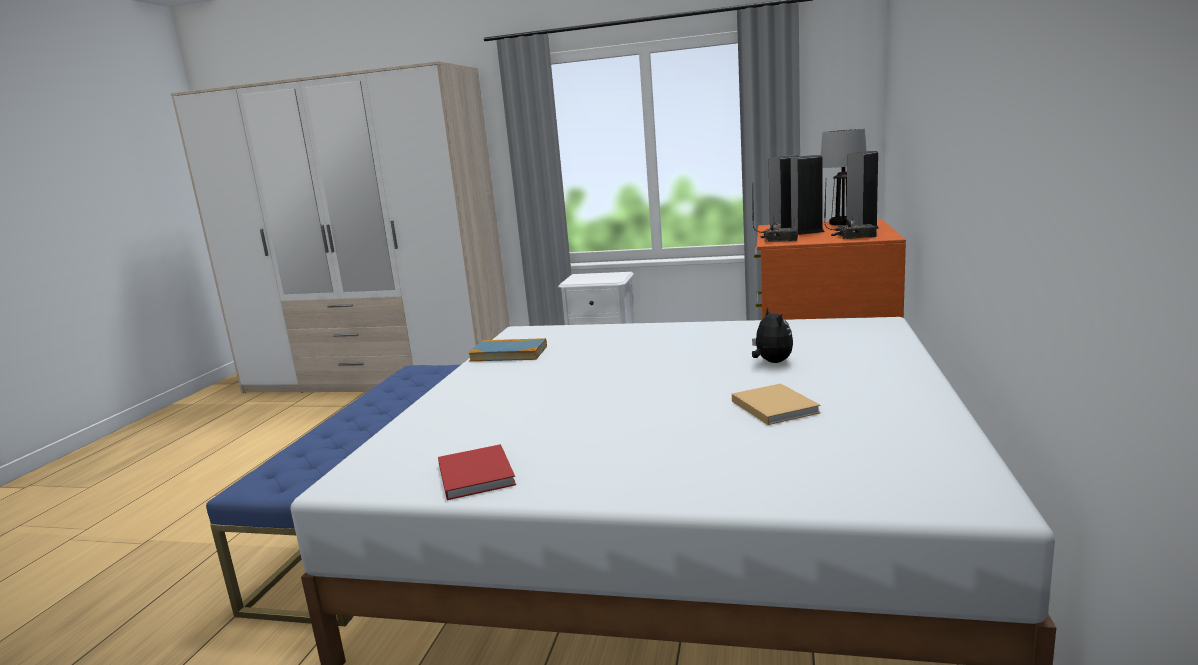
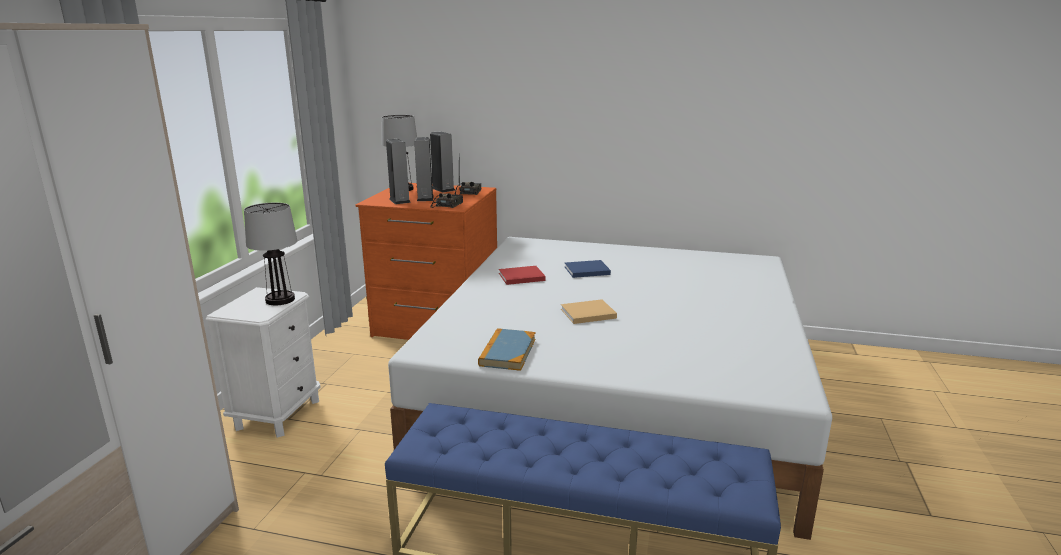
camera: 90 degrees left, 5 degrees up
red book [438,444,516,500] -> red book moved to [499,266,546,285]
beige book [732,383,821,425] -> beige book moved to [561,299,617,324]
plush toy [752,307,793,363] -> blue book [564,260,611,278]
none -> table lamp [244,203,297,305]

